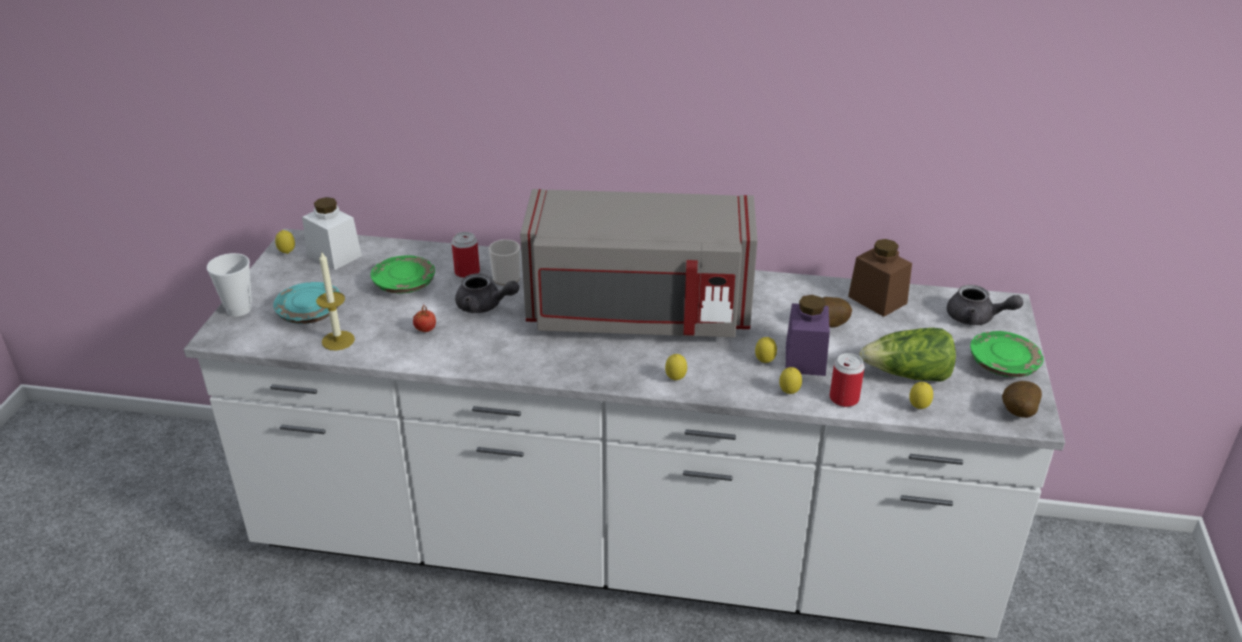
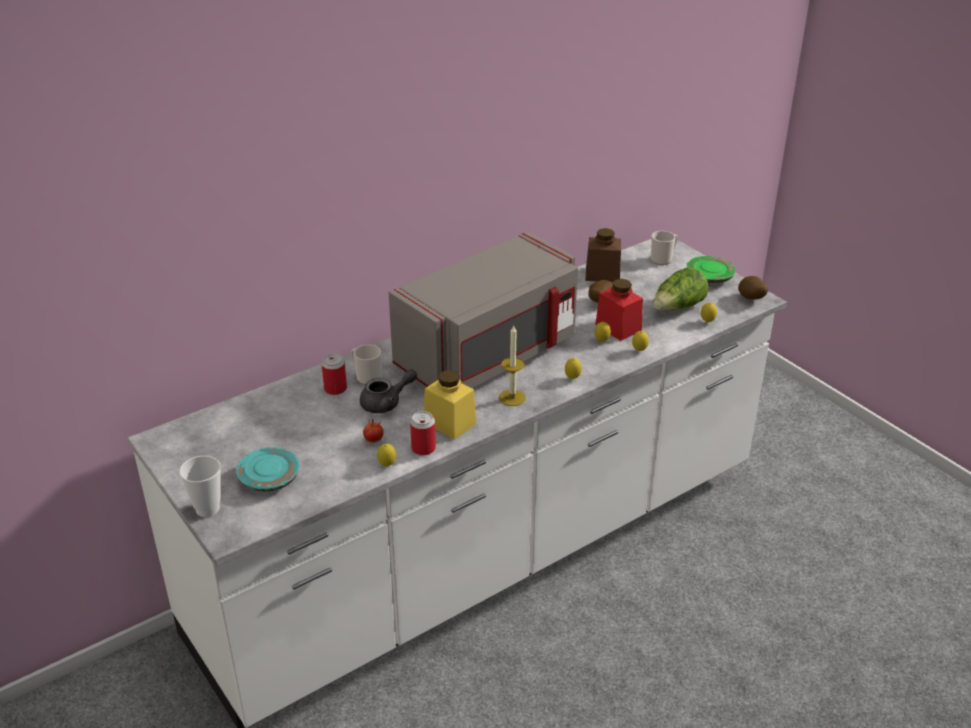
camera: 45 degrees left, 0 degrees up
lemon [275,230,295,254] -> lemon moved to [377,444,396,466]
white jar [302,197,362,270] -> none
candle [316,252,355,351] -> candle moved to [499,325,526,406]
green plate [370,255,435,294] -> none
purple jar [786,295,830,376] -> red jar [595,279,643,341]
can [830,353,865,407] -> can moved to [410,411,436,456]
grey teapot [947,285,1023,325] -> mug [651,231,678,265]
none -> yellow jar [424,370,476,440]

